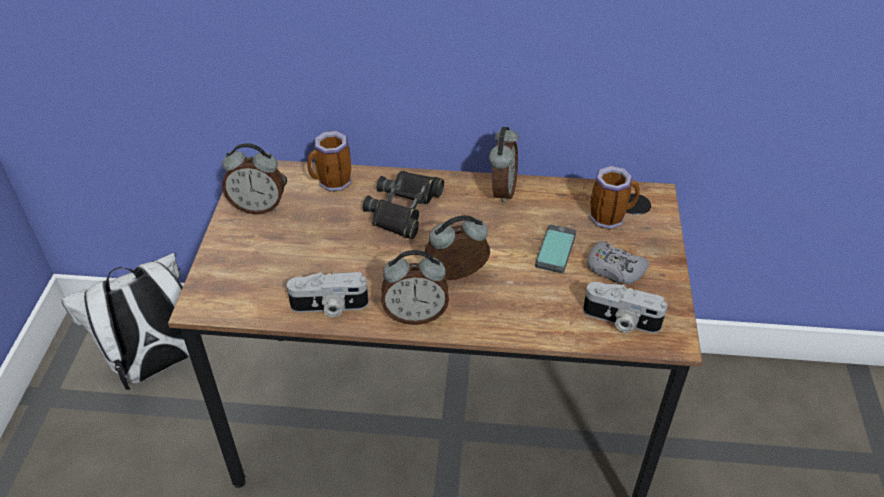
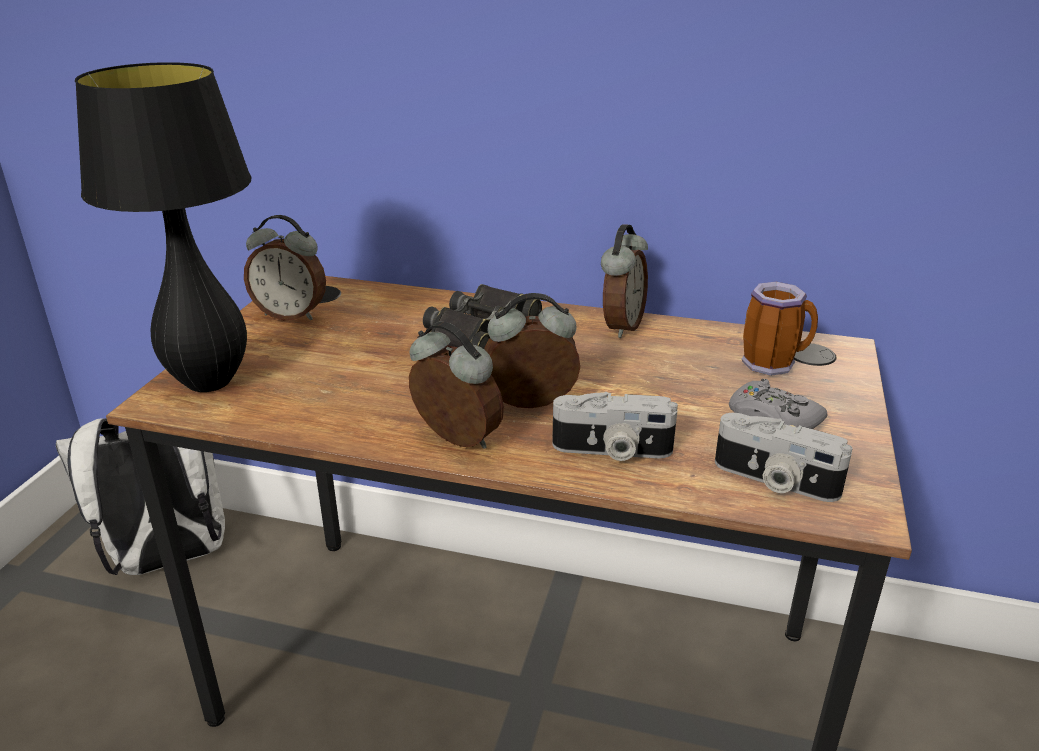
camera: 10 degrees right, 15 degrees down
camera [287,272,369,317] -> camera moved to [552,392,678,461]
mug [307,131,351,191] -> none
alarm clock [381,250,449,325] -> alarm clock turned 150 degrees counterclockwise [409,322,504,449]
phone [535,224,577,273] -> none
none -> black table lamp [75,62,252,392]

